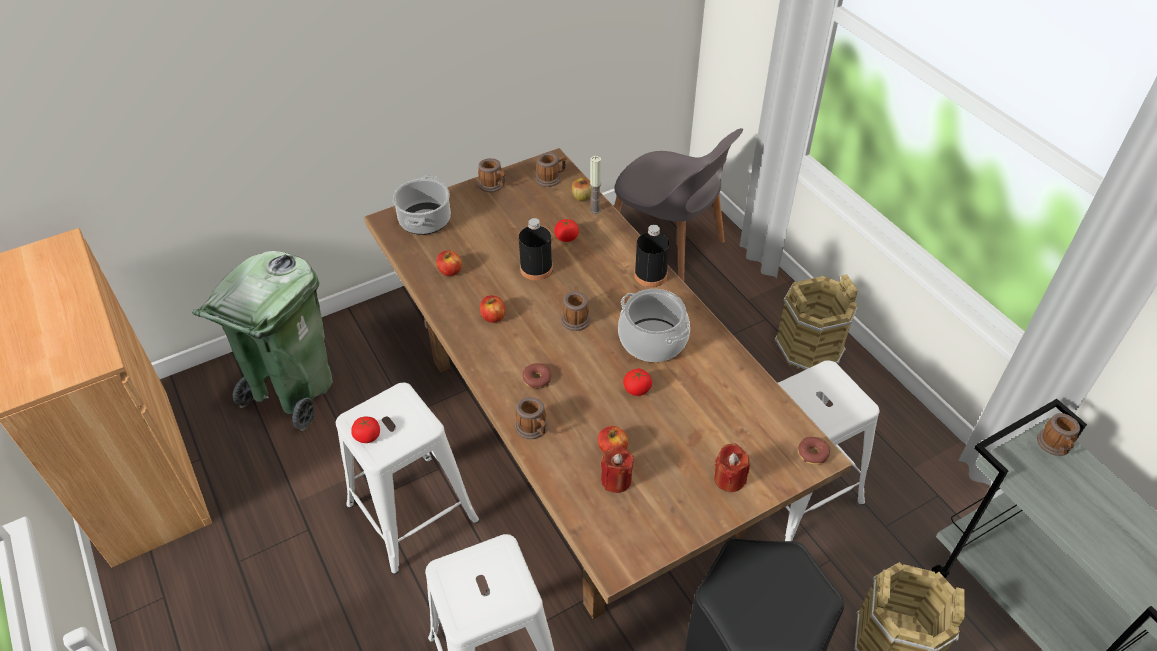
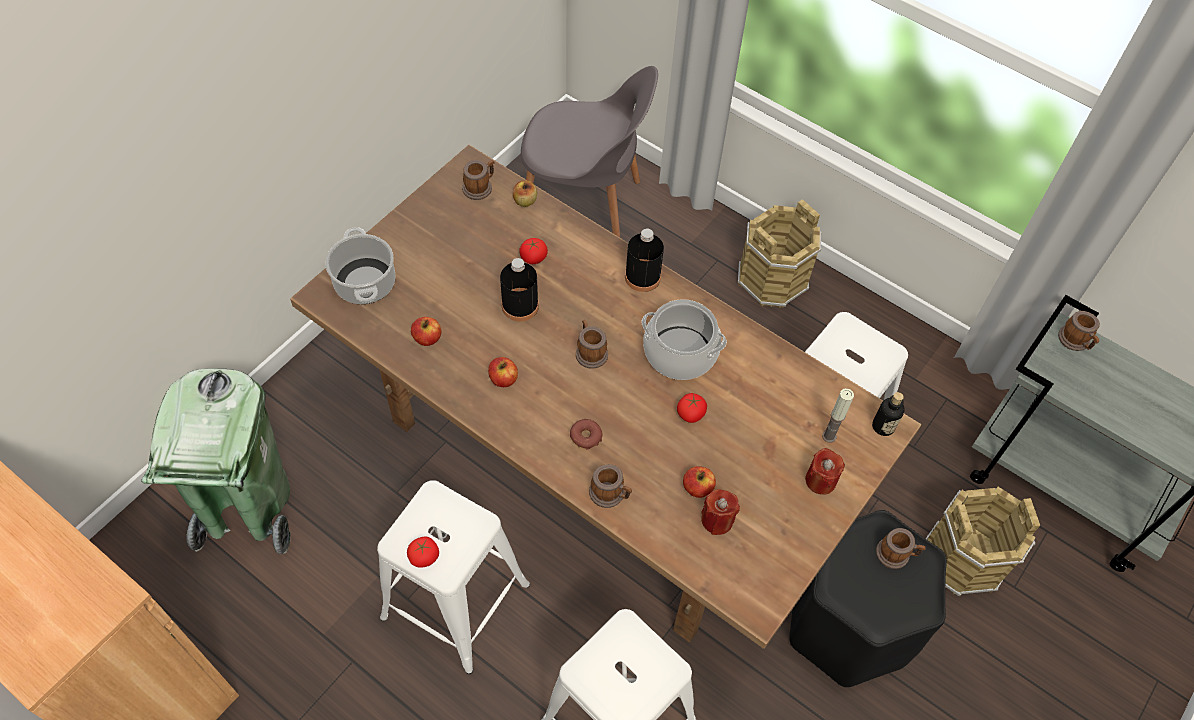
camera: 25 degrees left, 10 degrees up
mug [478,158,505,192] -> mug moved to [876,528,926,569]
candle [590,156,601,214] -> candle moved to [822,388,854,443]
donut [798,437,830,465] -> bottle [872,392,905,436]

